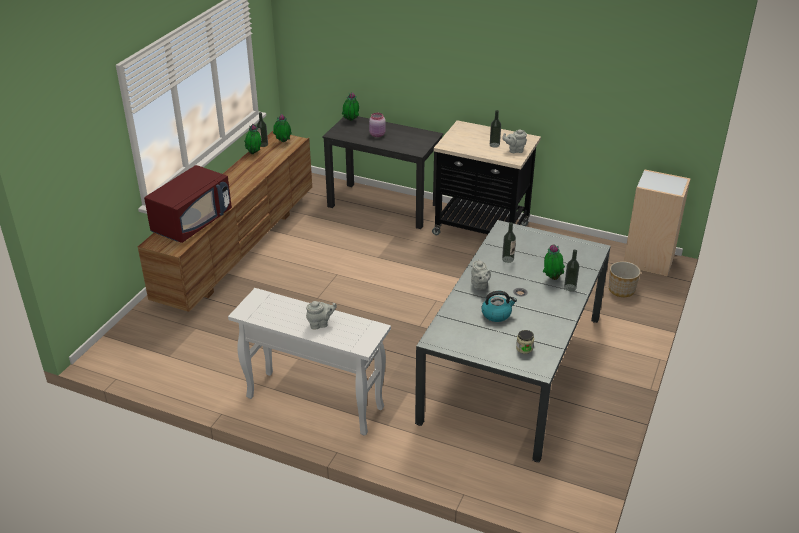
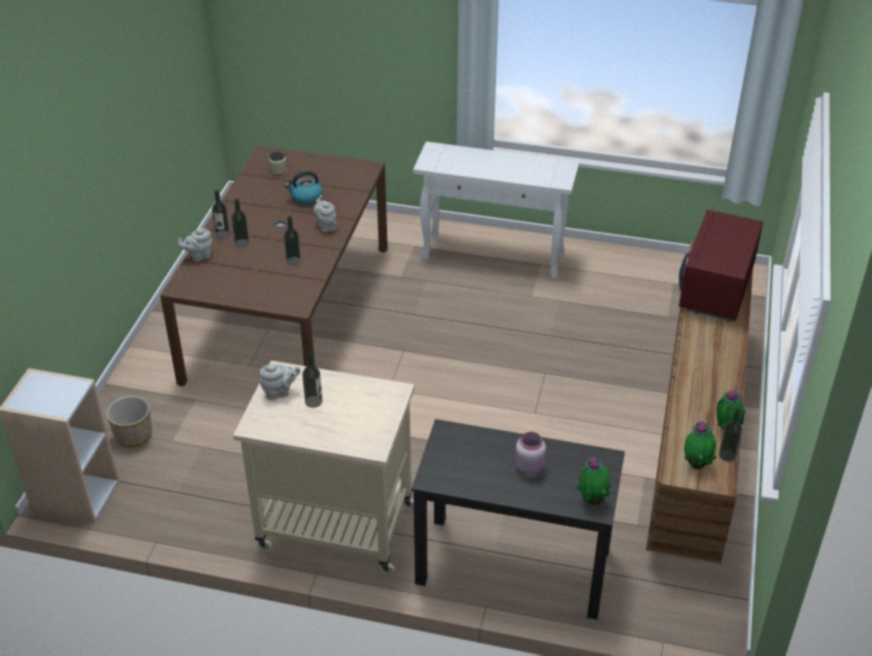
camera: 170 degrees right, 5 degrees up
grey teapot [306,301,337,330] -> grey teapot moved to [178,228,212,262]
grey dining table [415,220,611,463] -> brown dining table [160,146,388,386]
black cart [432,120,541,235] -> beige cart [233,361,415,575]
potted plant [543,244,565,280] -> bottle [232,199,249,248]

